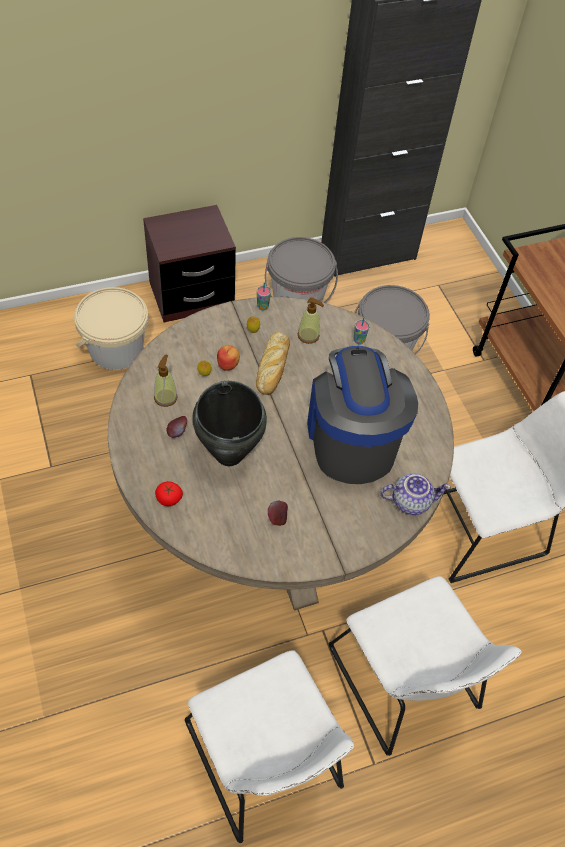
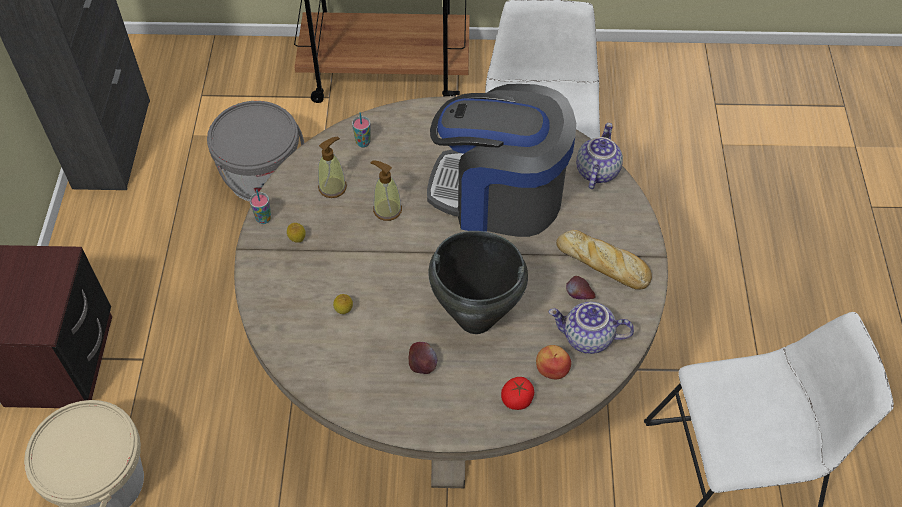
camera: 65 degrees left, 0 degrees up
soap dispenser [154,354,178,407] -> soap dispenser moved to [371,161,402,221]
apple [217,345,240,371] -> apple moved to [536,345,571,379]
bread [256,332,290,395] -> bread moved to [556,230,652,290]
grey bucket [265,237,338,303] -> none
white chair [329,576,522,756] -> none
none -> teapot [549,302,634,354]

